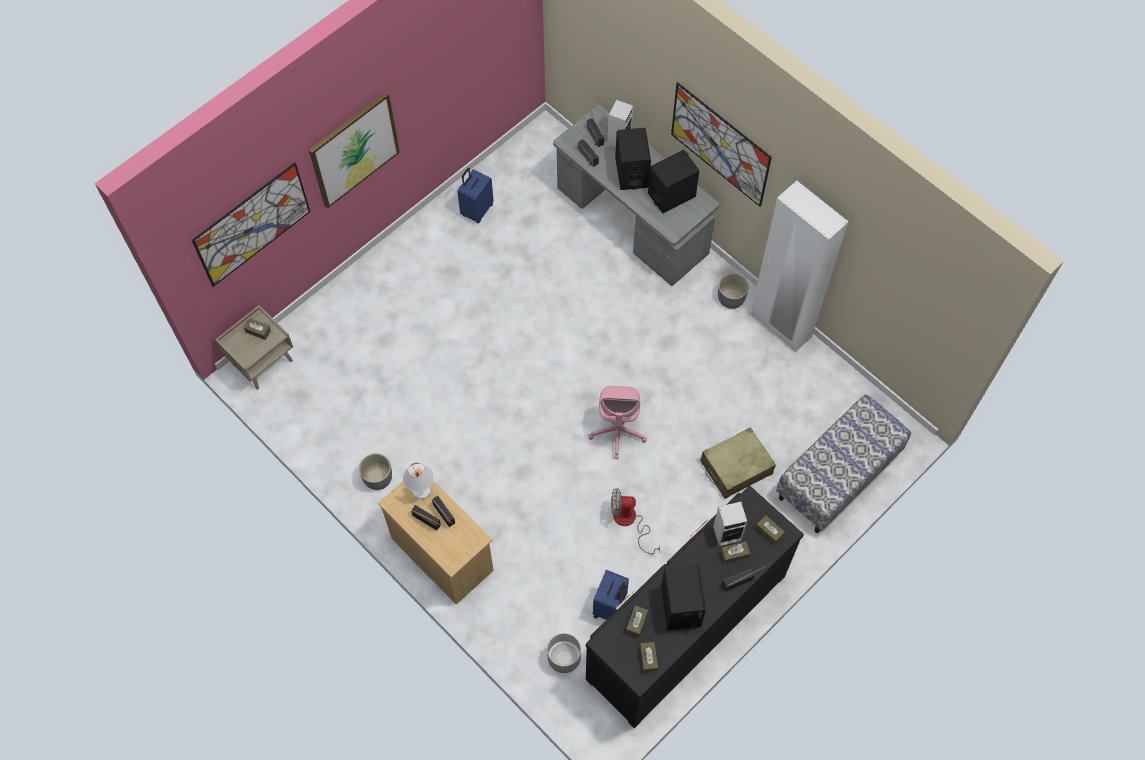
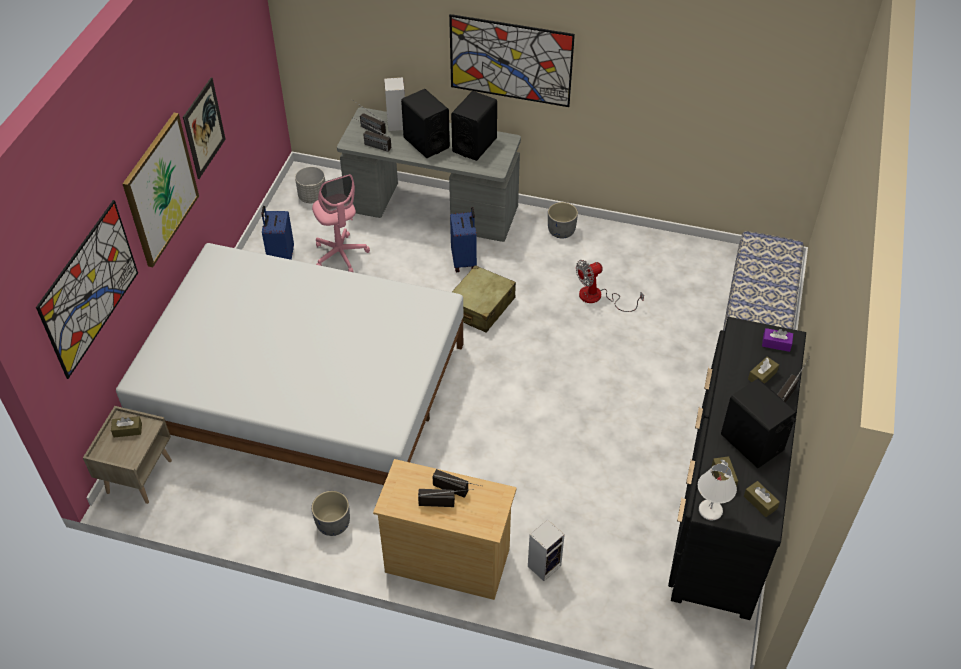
camera: 30 degrees left, 15 degrees down
white table lamp [403,463,434,499] -> white table lamp moved to [698,464,737,520]
grey planter [547,633,581,673] -> grey planter moved to [295,167,325,203]
pink office chair [588,386,647,459] -> pink office chair moved to [312,174,370,272]
blue suitcase [593,570,629,620] -> blue suitcase moved to [450,207,477,272]
fan [611,488,660,554] -> fan moved to [576,260,644,312]
beige suitcase [700,428,776,499] -> beige suitcase moved to [452,265,516,333]
speaker [713,502,747,546] -> speaker moved to [528,520,565,581]
white wardrobe [751,181,849,352] -> none
brown tissue box [756,515,785,545] -> purple tissue box [762,328,793,352]
none -> white bed [116,243,463,485]
none -> picture [183,77,225,179]

